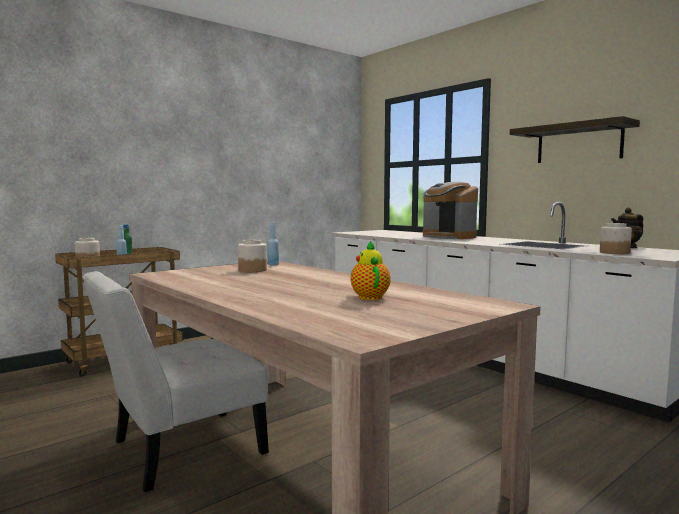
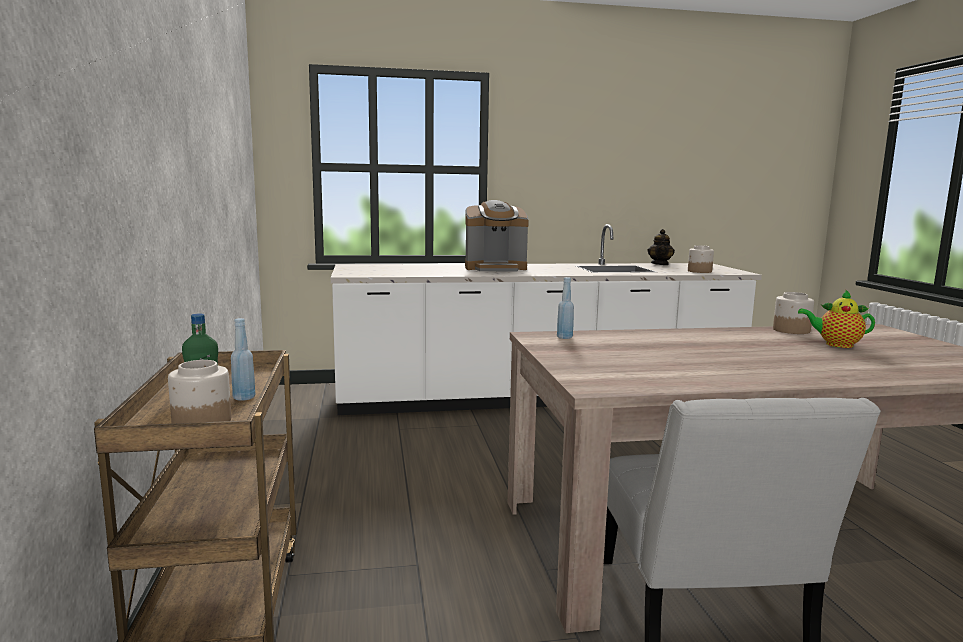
camera: 60 degrees left, 5 degrees up
jar [238,239,267,272] -> jar moved to [773,292,814,334]
shelf [510,116,640,163] -> none

